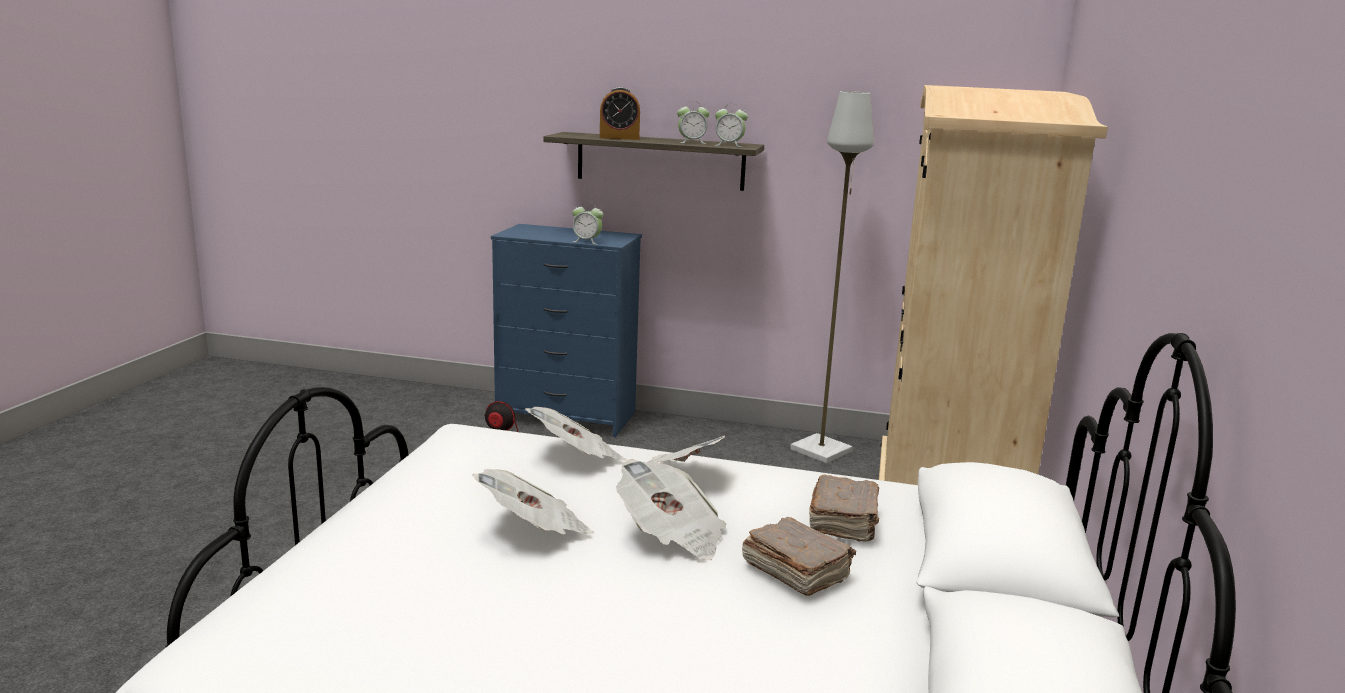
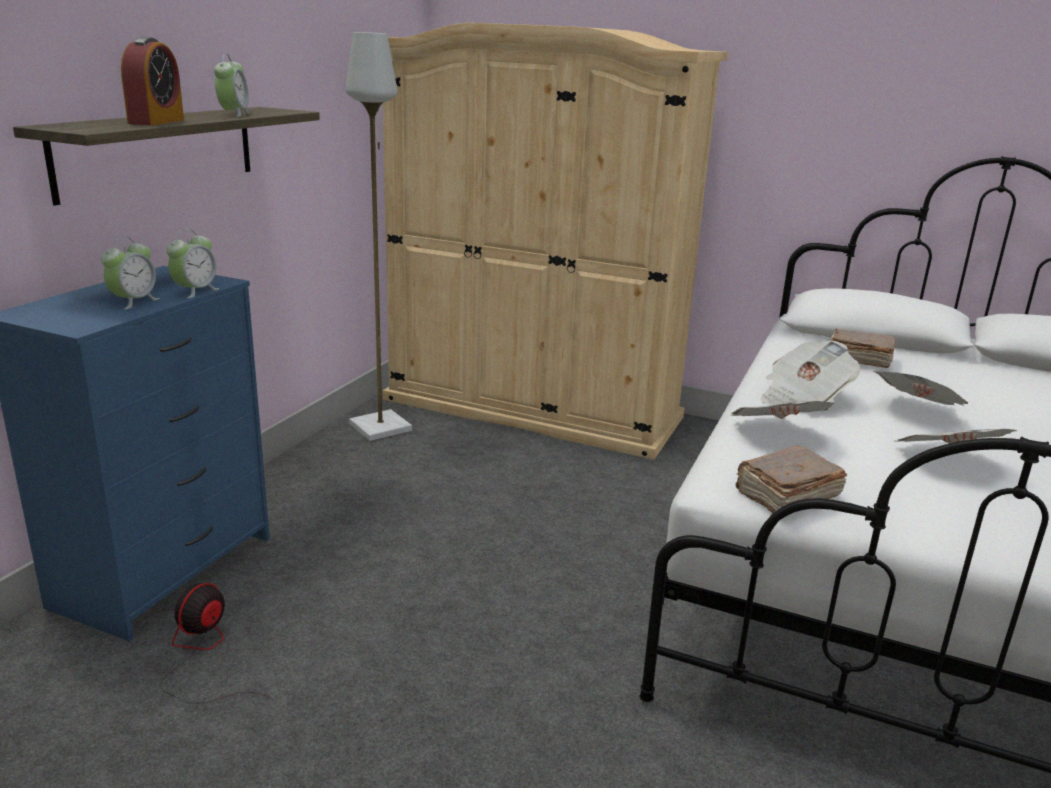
camera: 80 degrees left, 5 degrees up
alarm clock [715,108,748,147] -> alarm clock moved to [101,237,160,309]
brown book [742,517,856,596] -> brown book moved to [735,446,847,513]

